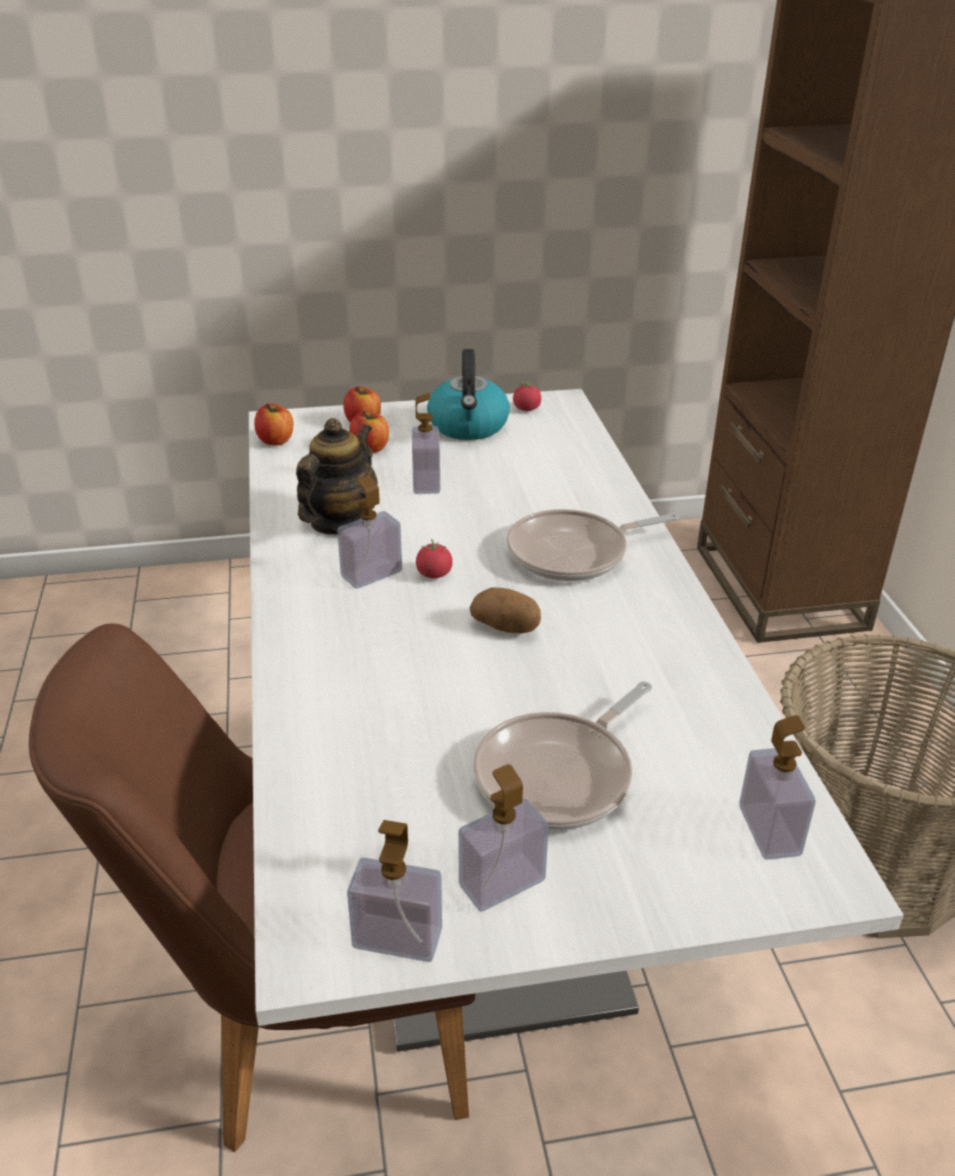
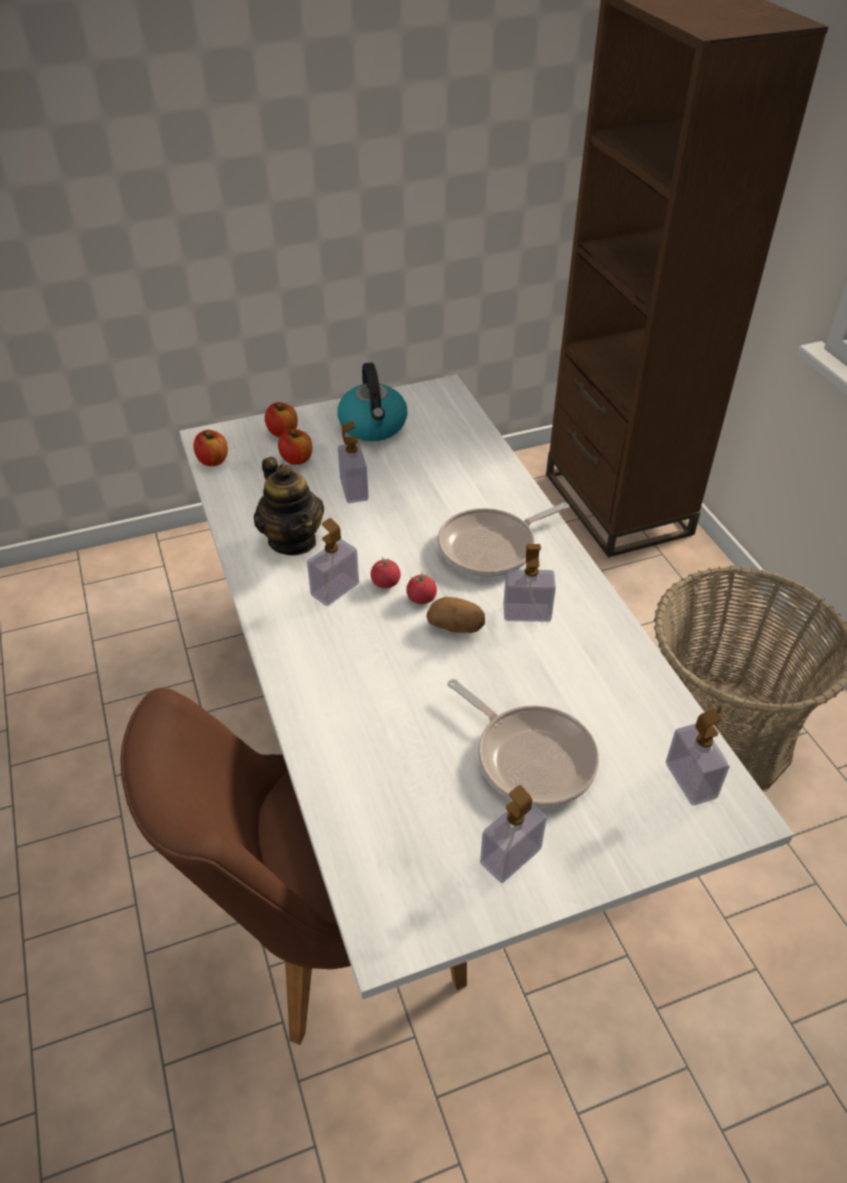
camera: 10 degrees left, 10 degrees up
teapot [296,418,378,535] -> teapot turned 135 degrees clockwise [254,457,324,555]
soap dispenser [347,820,442,962] -> soap dispenser moved to [503,544,556,622]
frying pan [474,681,652,830] -> frying pan turned 75 degrees counterclockwise [447,679,599,808]
tomato [513,380,541,411] -> tomato moved to [406,572,437,604]

